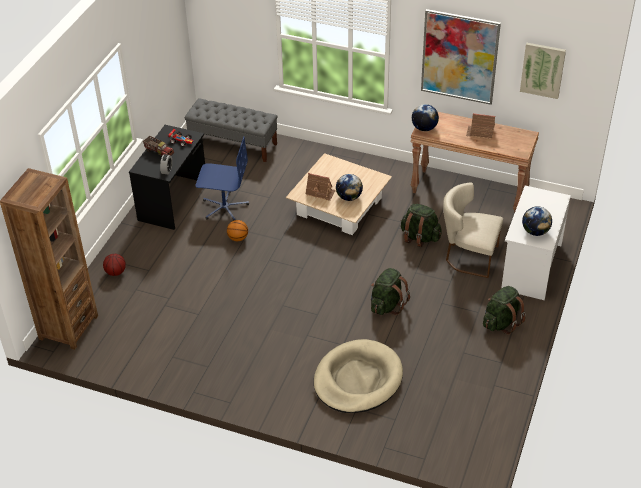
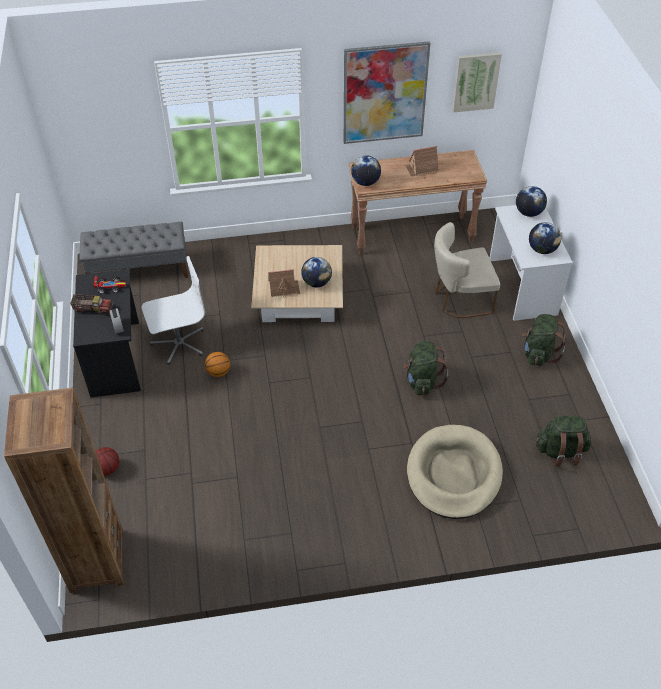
camera: 30 degrees left, 5 degrees up
blue office chair [195,136,249,221] -> white office chair [142,256,205,365]
green backpack [401,204,441,247] -> green backpack moved to [535,416,591,466]
none -> globe [516,186,547,217]

